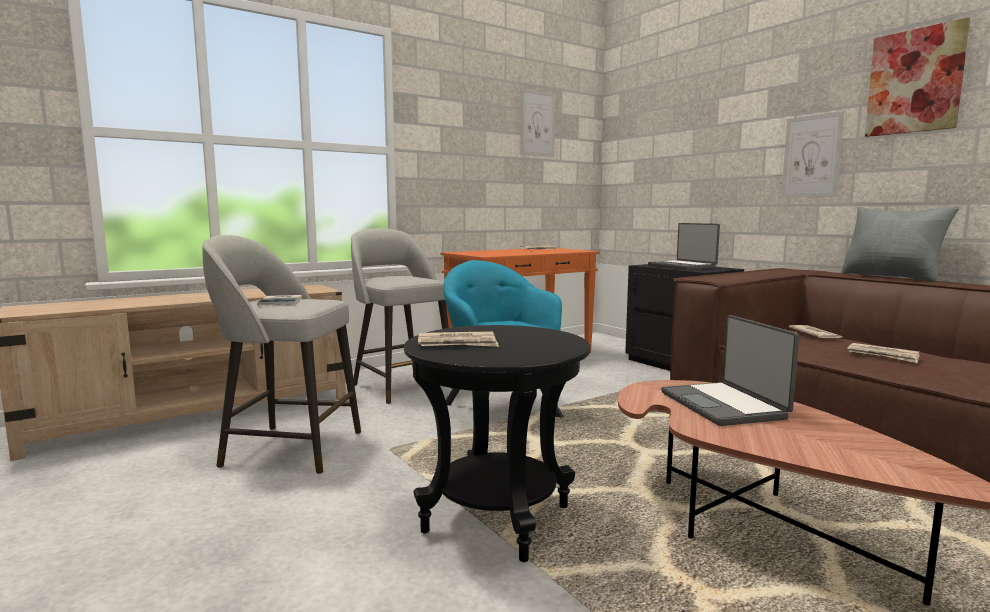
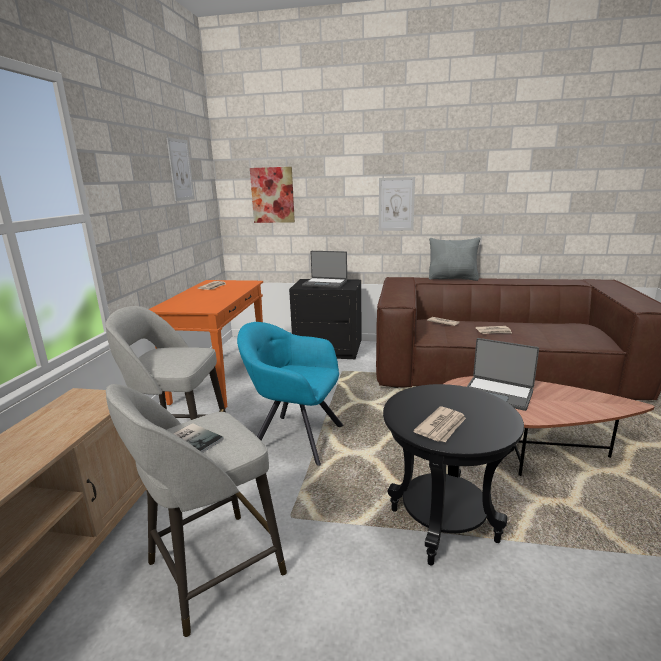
camera: 45 degrees left, 10 degrees up
picture [865,17,970,137] -> picture moved to [250,167,295,223]

